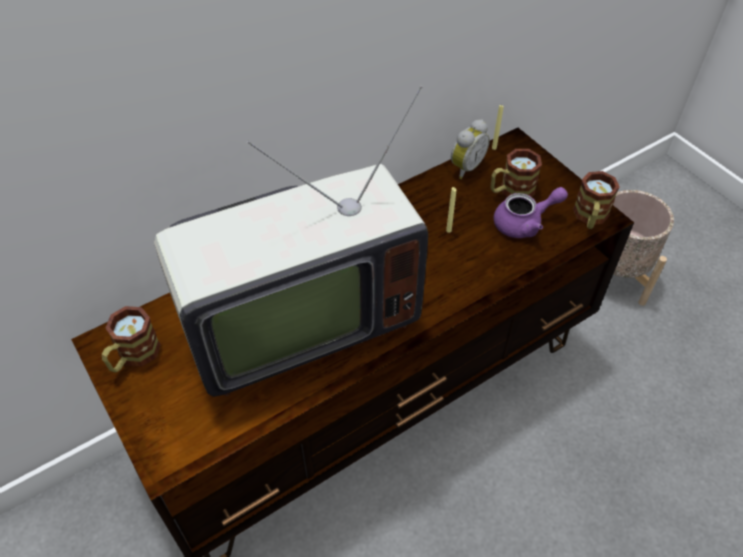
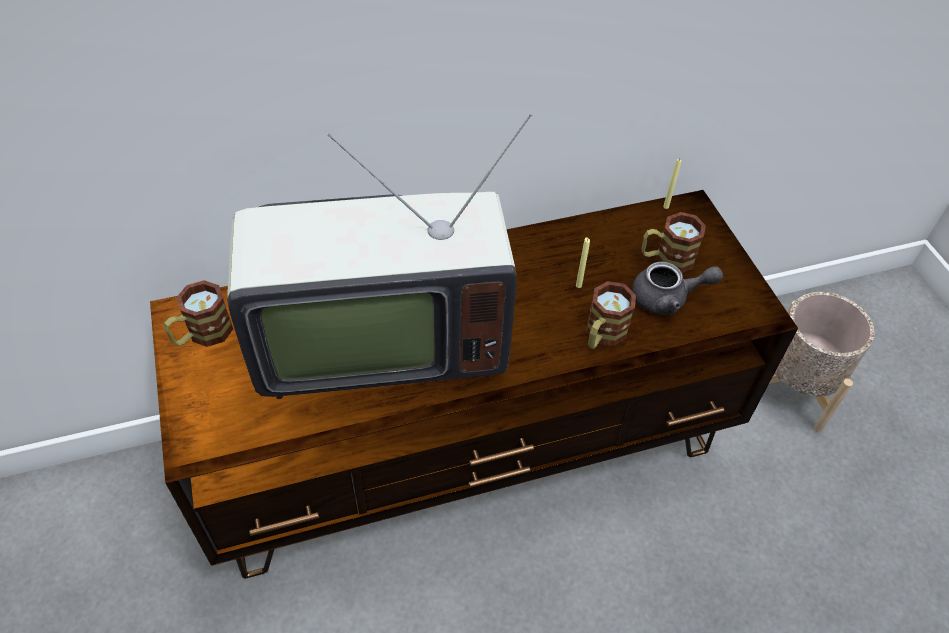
camera: 15 degrees right, 0 degrees up
alarm clock [451,119,490,179] -> none
purple teapot [494,187,568,238] -> grey teapot [632,262,723,315]
mug [573,171,620,229] -> mug moved to [586,281,636,349]

